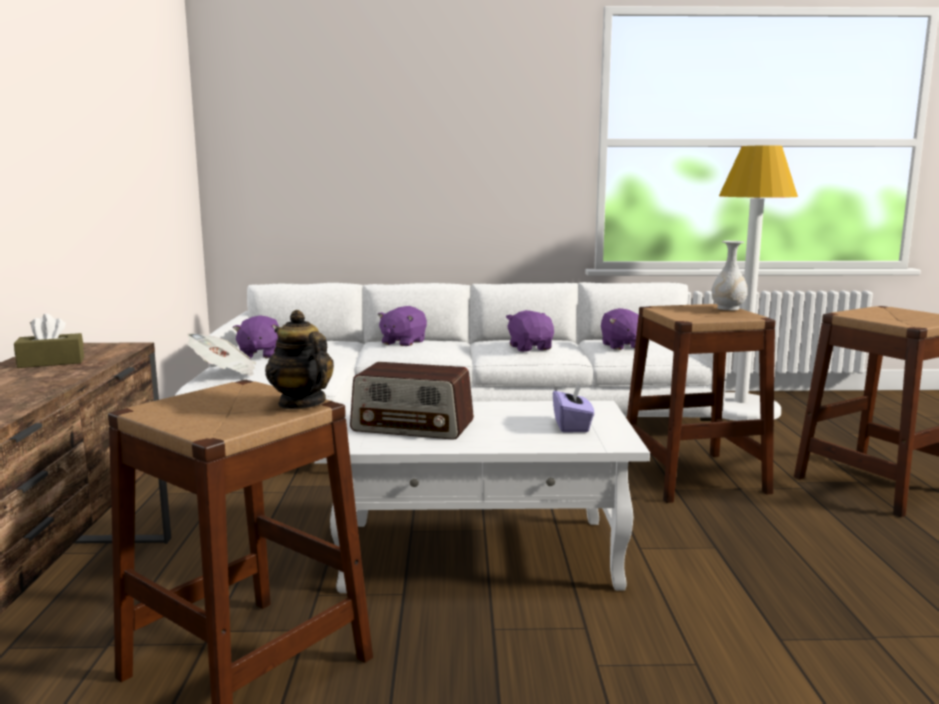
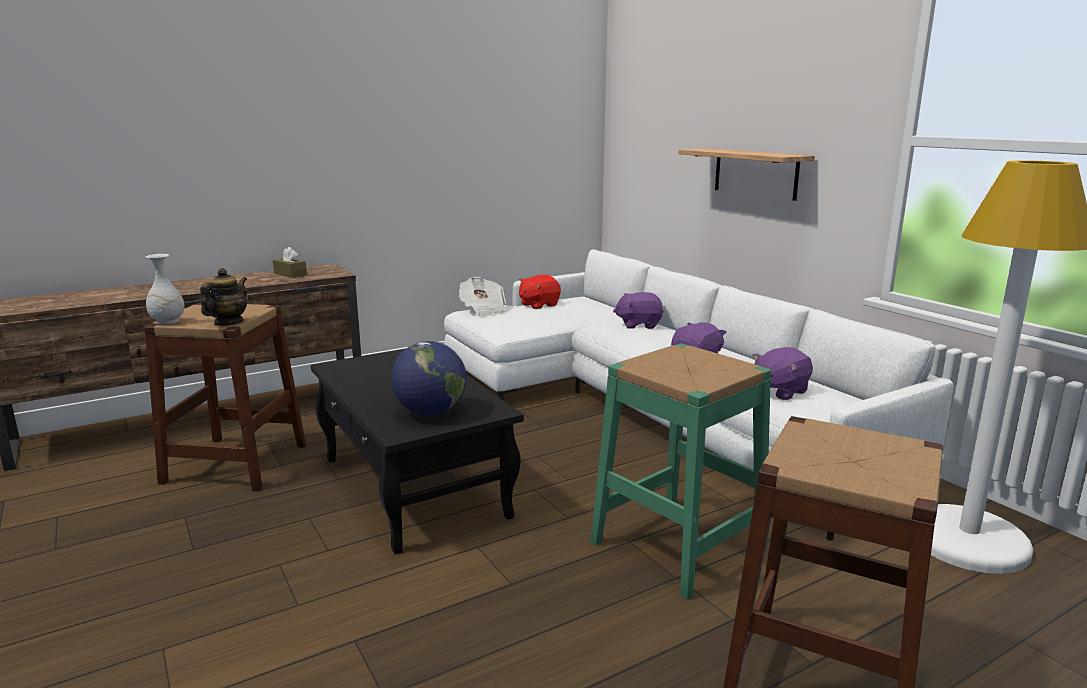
camera: 60 degrees right, 5 degrees up
purple plush toy [233,315,279,358] -> red plush toy [519,275,561,309]
white coffee table [314,401,650,593] -> black coffee table [311,349,524,554]
radio [350,362,474,440] -> none
purple tissue box [553,384,594,432] -> globe [391,341,466,416]
brown stool [627,304,776,503] -> green stool [590,343,771,600]
white vase [712,241,748,310] -> white vase moved to [146,254,185,325]
none -> shelf [679,148,815,201]

